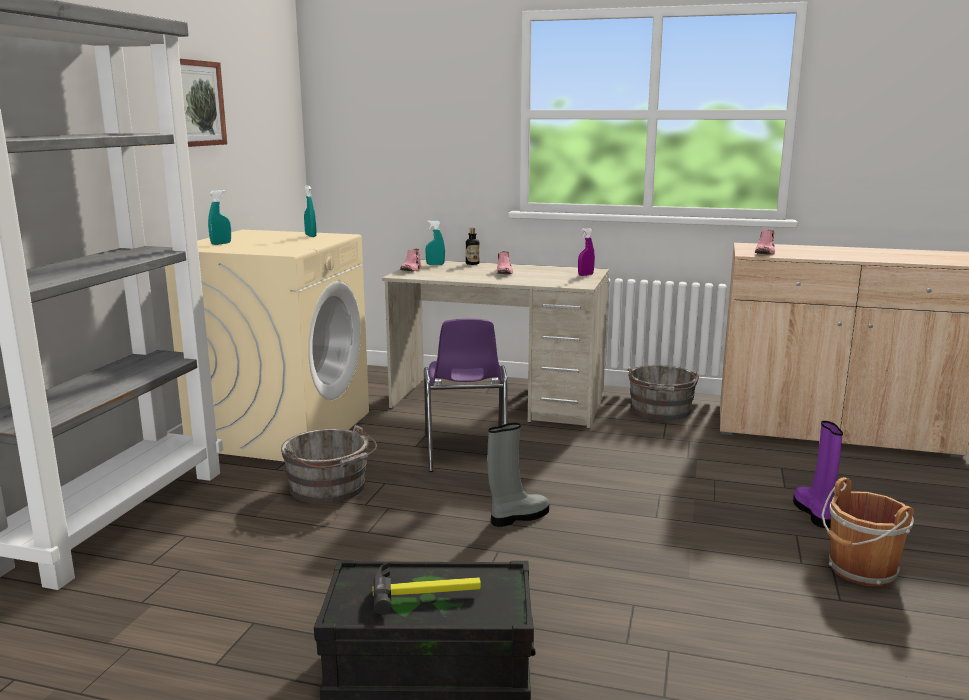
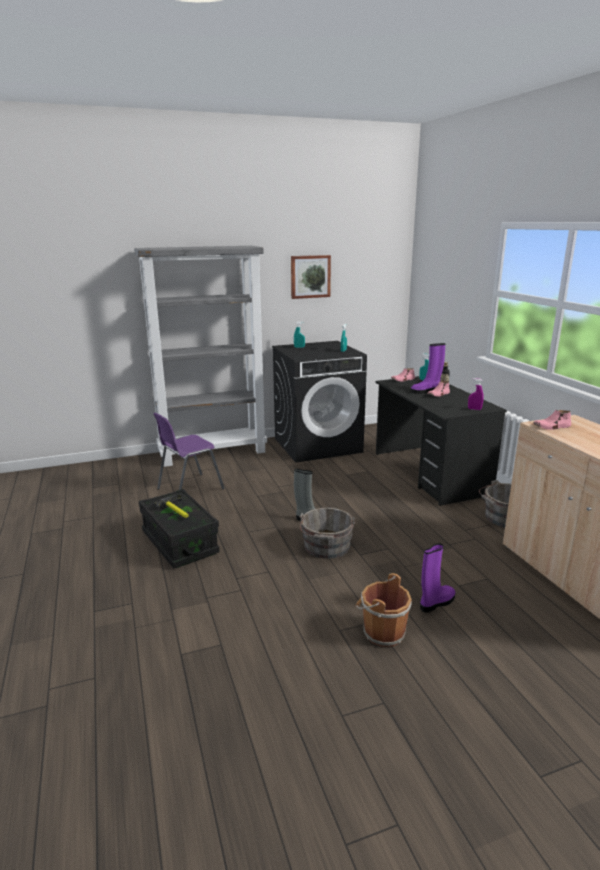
camera: 55 degrees right, 5 degrees up
beige washing machine [165,230,369,461] -> black washing machine [272,341,367,463]
grey bucket [281,425,377,504] -> grey bucket moved to [299,508,355,559]
beige desk [382,260,609,428] -> black desk [375,376,507,506]
purple chair [424,319,508,472] -> purple chair moved to [154,413,224,490]
none -> purple boot [411,343,445,394]

